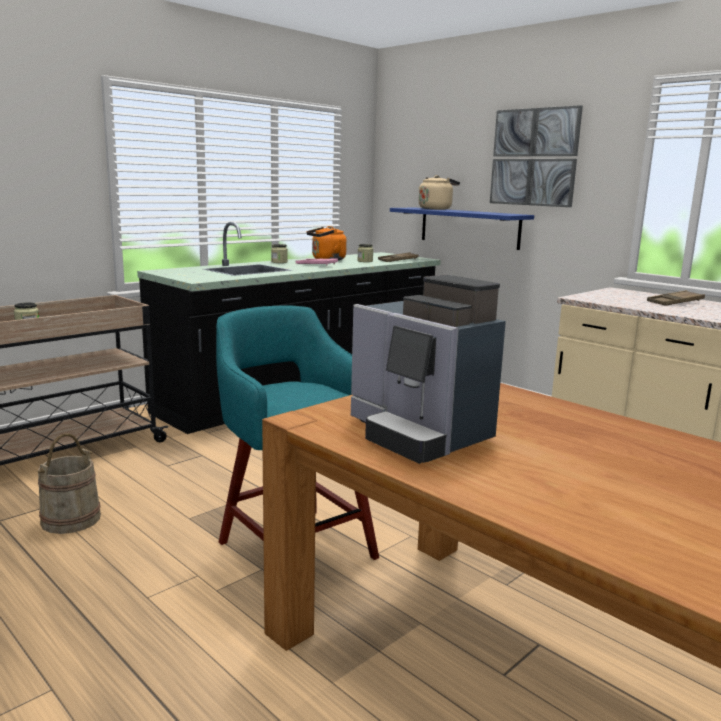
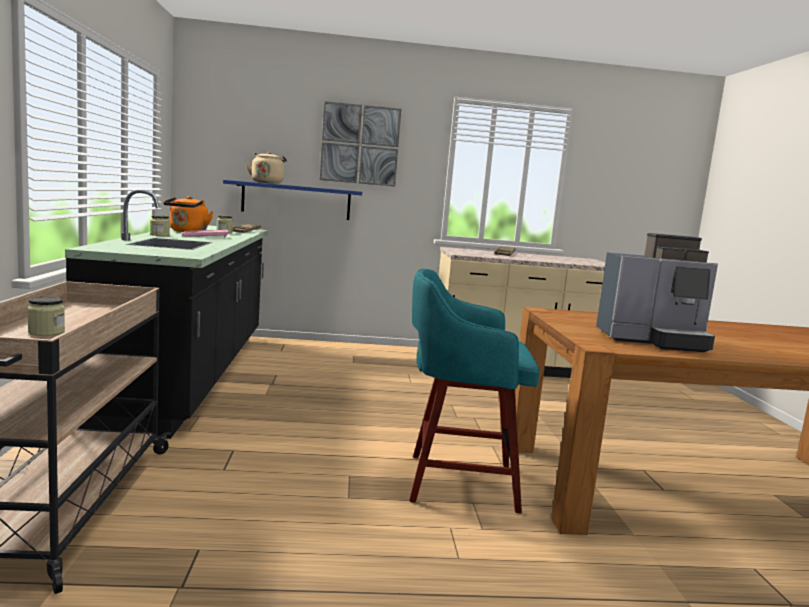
camera: 50 degrees left, 5 degrees down
beige bucket [38,433,101,534] -> none

